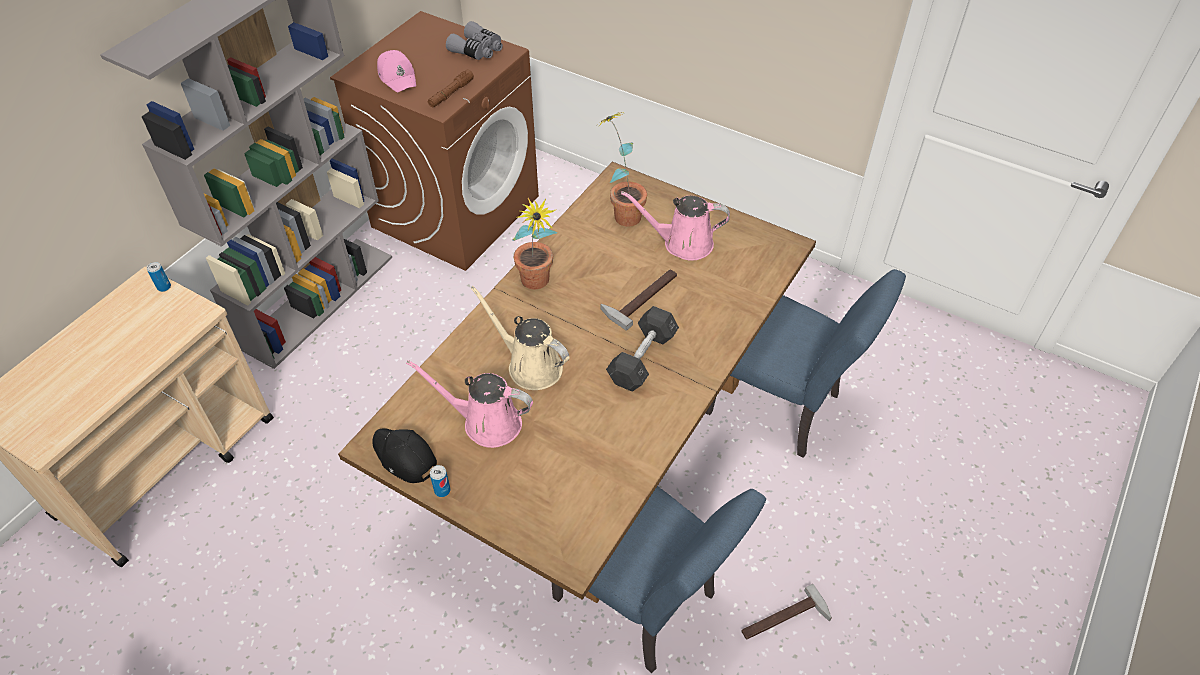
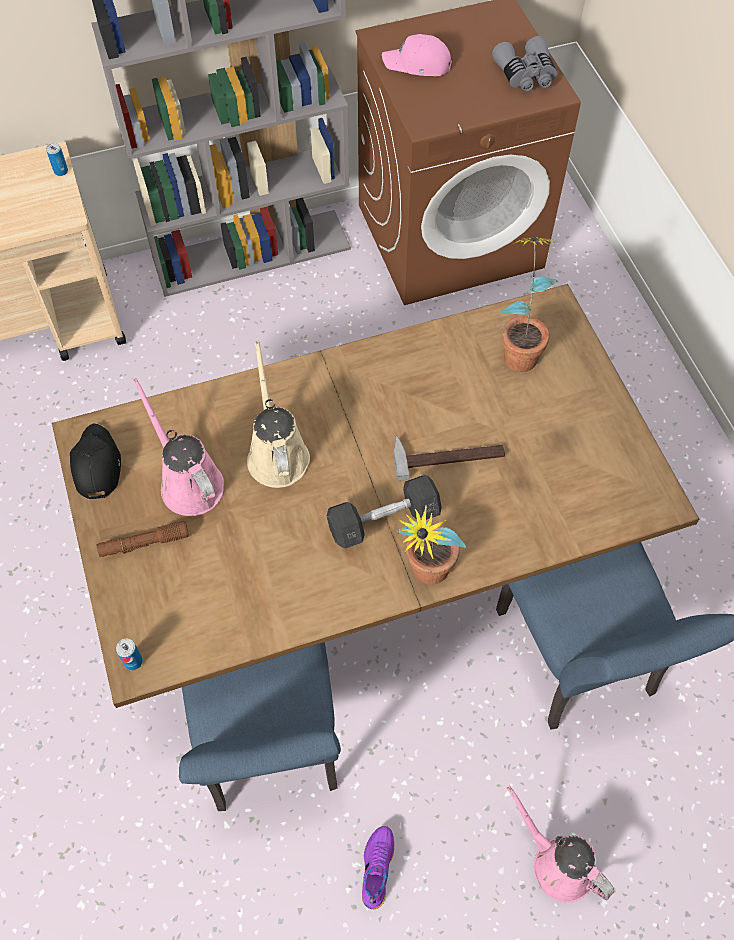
camera: 40 degrees right, 10 degrees up
pink cap [377,50,416,92] -> pink cap turned 90 degrees clockwise [382,34,452,76]
brown flashlight [428,70,474,107] -> brown flashlight moved to [97,521,189,557]
can [430,465,450,497] -> can moved to [116,638,143,670]
potted plant [512,198,557,289] -> potted plant moved to [396,505,466,585]
pink watering can [621,191,730,261] -> pink watering can moved to [506,786,614,903]
hammer [742,584,832,639] -> purple shoe [362,826,394,909]

